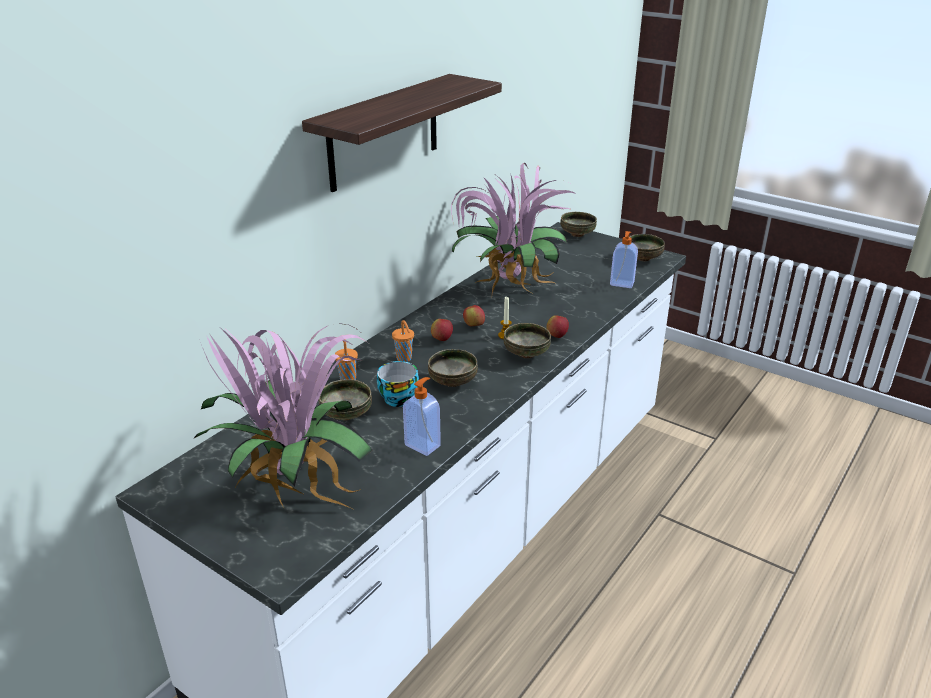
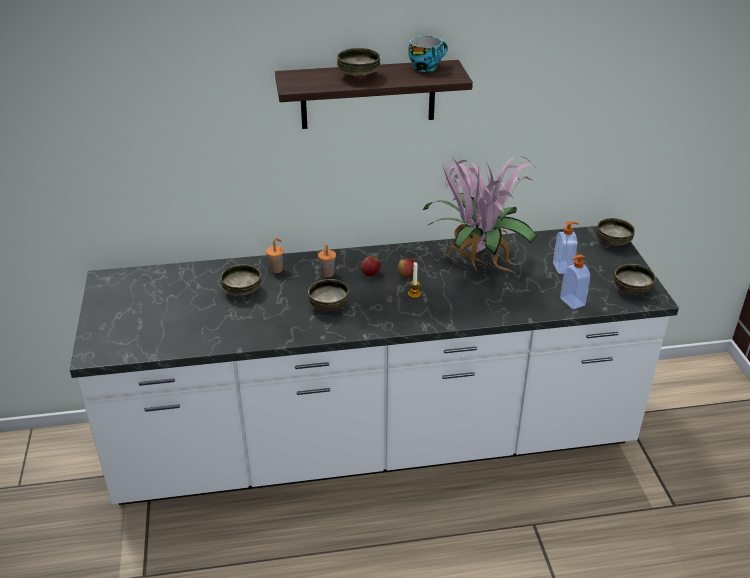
camera: 45 degrees right, 5 degrees up
potted plant [193,323,372,510] -> none
cup [377,361,419,407] -> cup moved to [409,36,448,72]
soap dispenser [403,377,441,456] -> soap dispenser moved to [553,222,578,274]
bowl [504,323,551,358] -> bowl moved to [337,48,380,79]
apple [546,315,569,338] -> none

